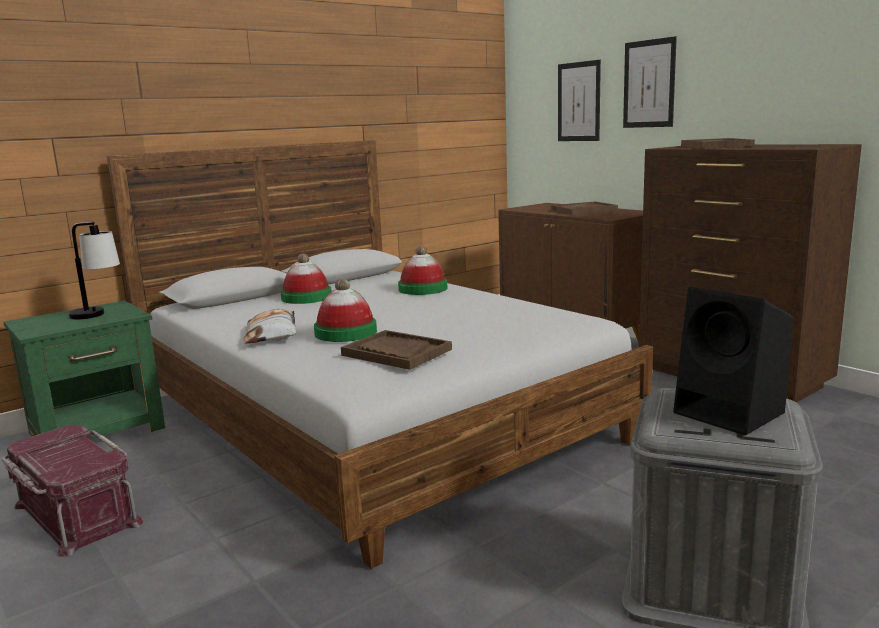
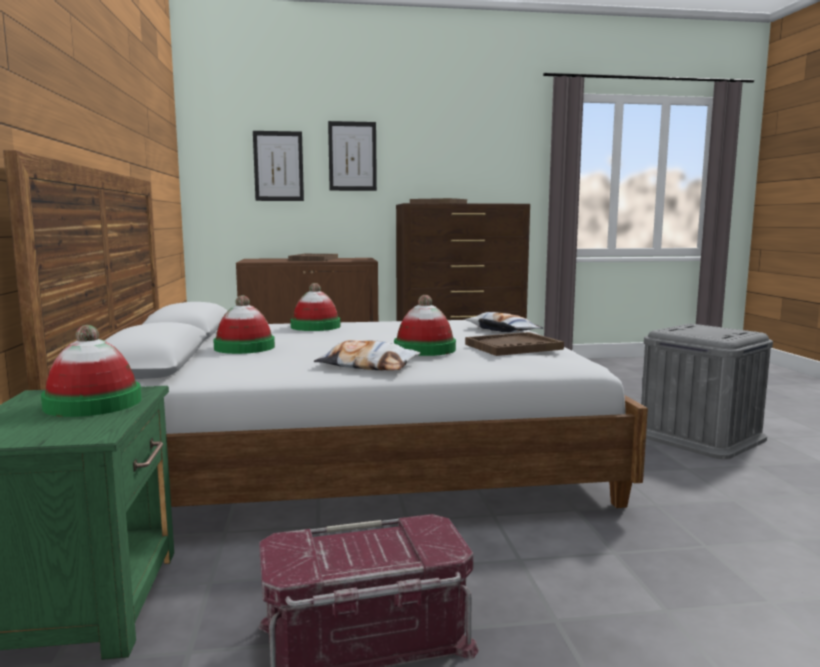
camera: 60 degrees left, 5 degrees down
table lamp [69,222,120,319] -> hat [41,325,141,417]
black speaker [673,287,793,435] -> none
none -> pillow [465,312,543,332]

